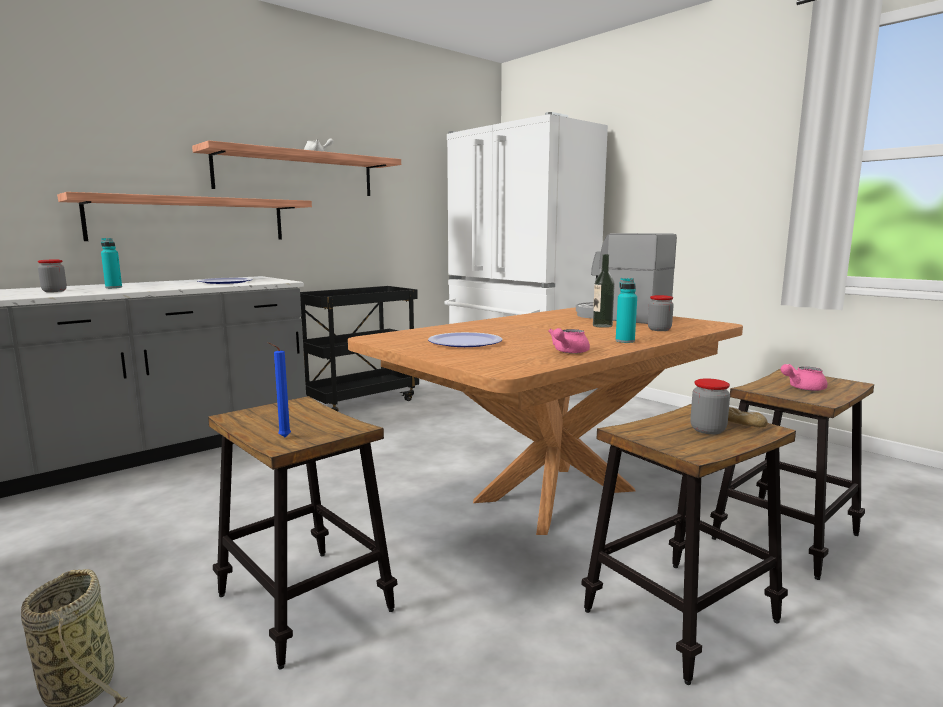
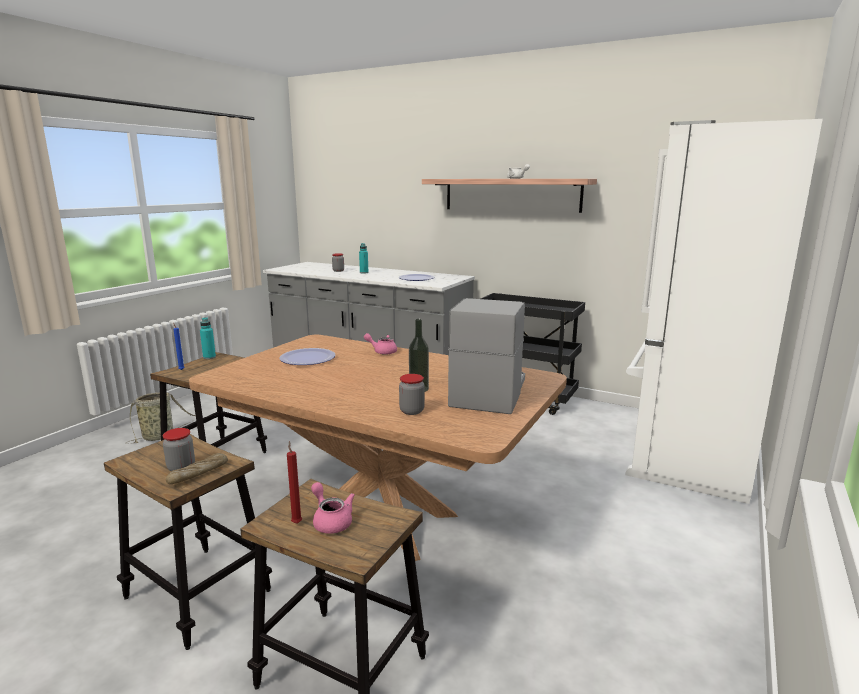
camera: 70 degrees right, 5 degrees up
shelf [57,192,312,241] -> none
pink teapot [548,328,590,354] -> pink teapot moved to [364,333,397,355]
turquoise bottle [616,278,637,343] -> turquoise bottle moved to [200,317,216,359]
none -> red candle [287,441,302,524]

